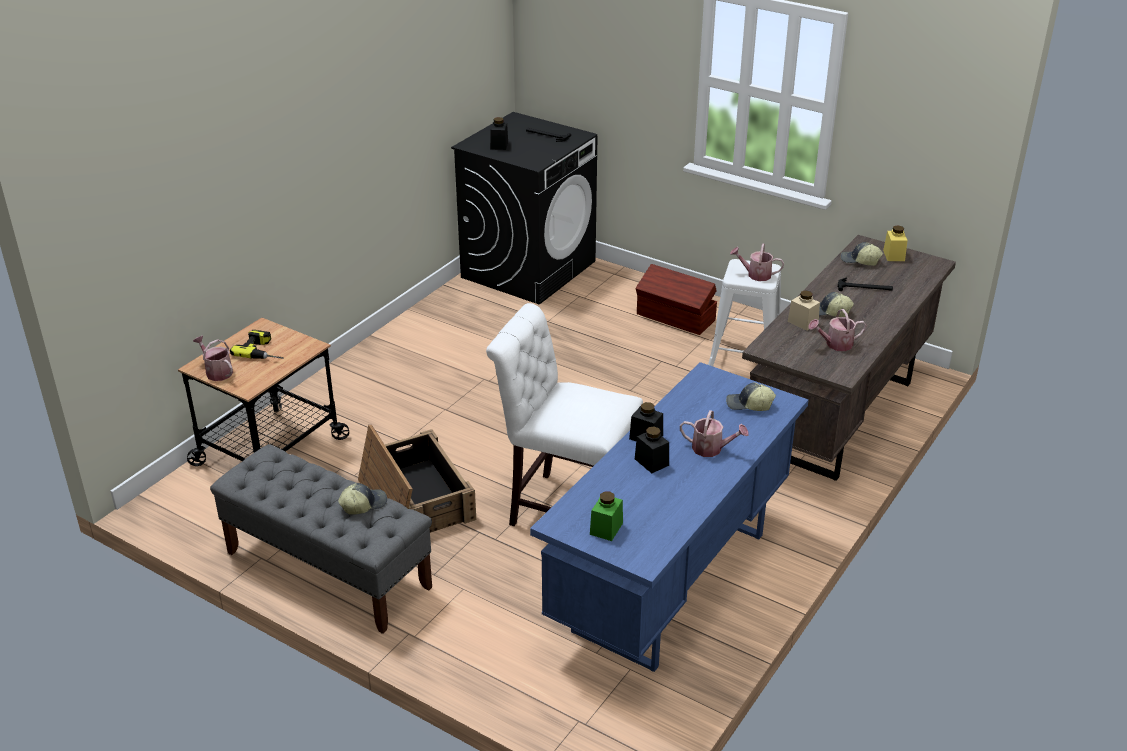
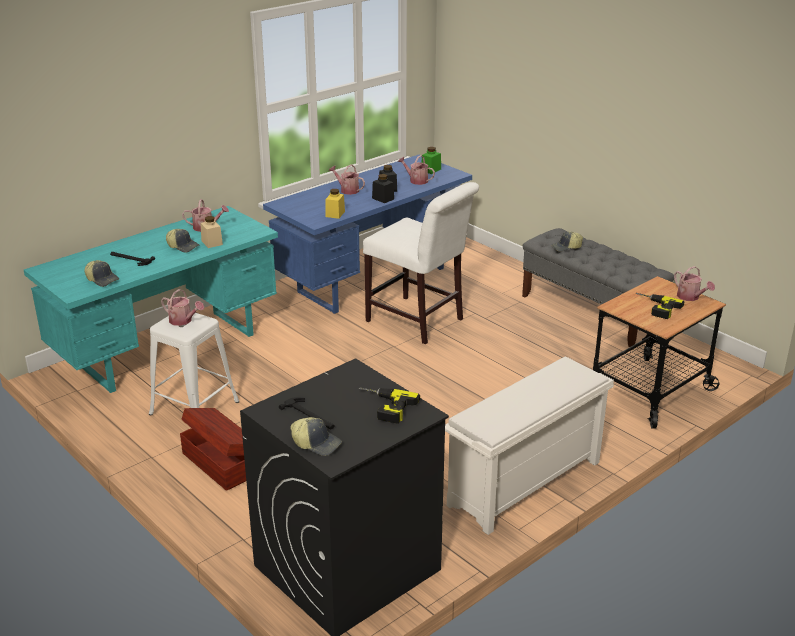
camera: 165 degrees left, 5 degrees down
crate [358,425,476,533] -> none
black jar [490,117,508,150] -> power drill [359,387,420,423]
cap [726,382,776,411] -> cap moved to [290,417,342,456]
brown desk [742,235,956,481] -> turquoise desk [24,206,278,393]
yellow jar [883,225,908,261] -> yellow jar moved to [325,189,345,219]
none -> watering can [398,155,435,185]
none -> white shoe rack [445,357,614,535]

